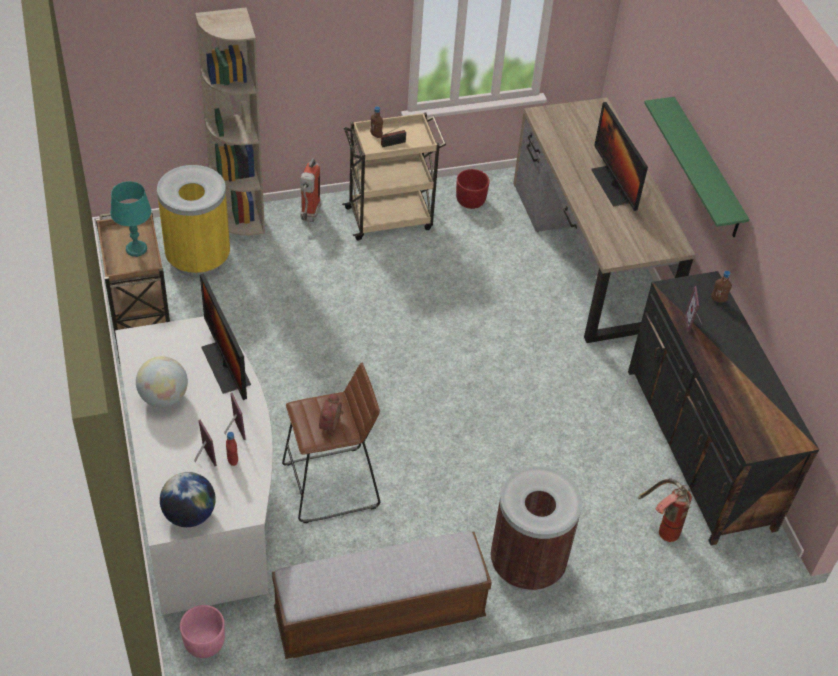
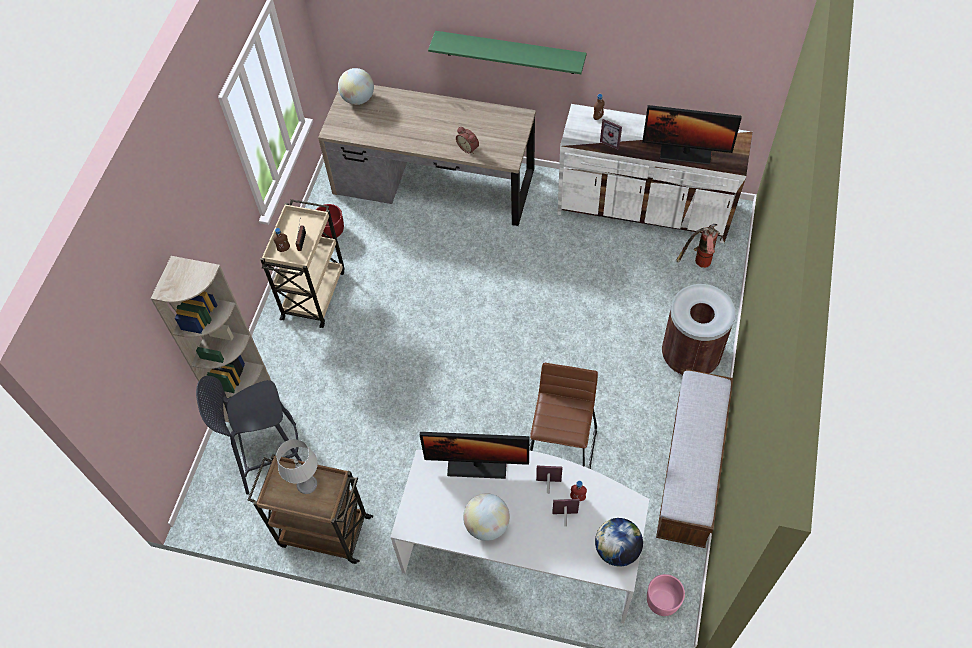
camera: 55 degrees left, 10 degrees up
turquoise table lamp [110,181,152,257] -> grey table lamp [276,439,318,494]
yellow trash can [157,165,230,277] -> grey stool [196,376,302,495]
fire extinguisher [300,158,321,222] -> none
alarm clock [319,393,344,434] -> alarm clock moved to [456,127,479,154]
monitor [591,102,648,211] -> monitor moved to [642,105,742,165]
black cabinet [628,271,819,545] -> white cabinet [557,104,752,243]
none -> globe [338,68,374,105]

